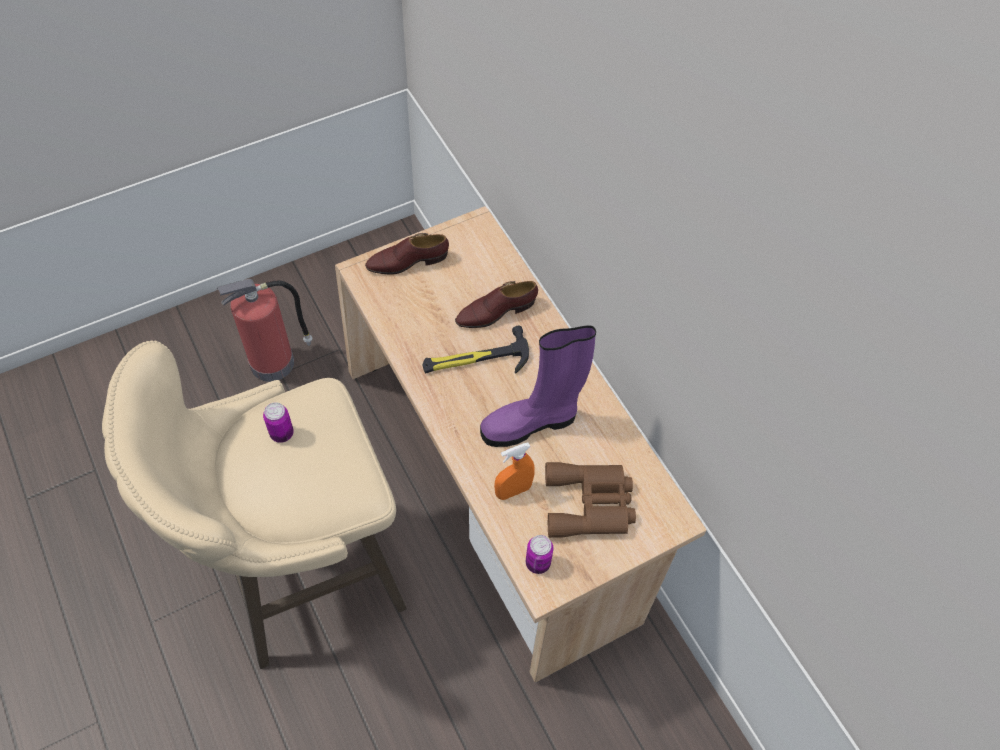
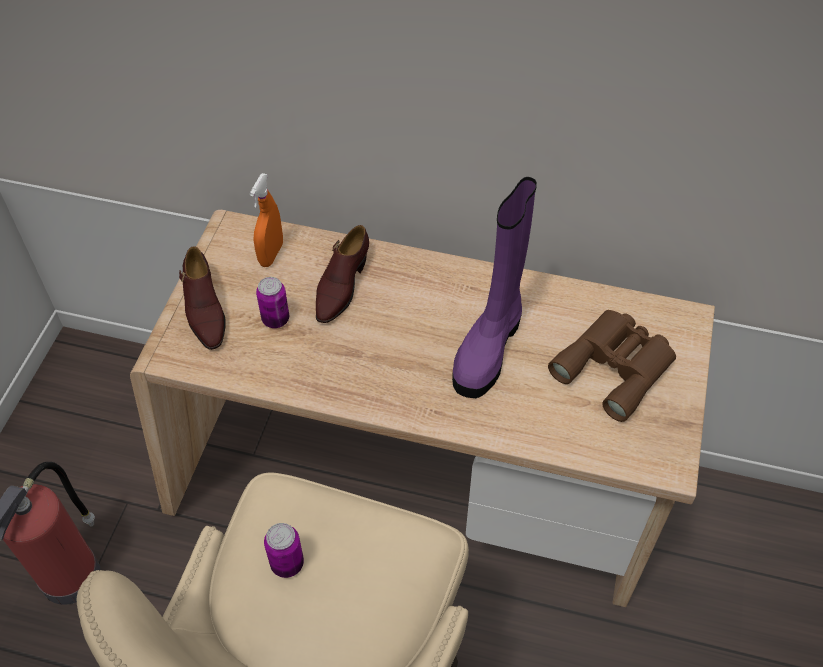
camera: 45 degrees left, 5 degrees down
brown shoe [365,233,449,275] -> brown shoe turned 45 degrees counterclockwise [179,246,226,350]
hammer [423,326,529,374] -> none
orange spray bottle [494,443,535,500] -> orange spray bottle moved to [250,173,283,267]
can [526,535,554,574] -> can moved to [256,277,289,328]

